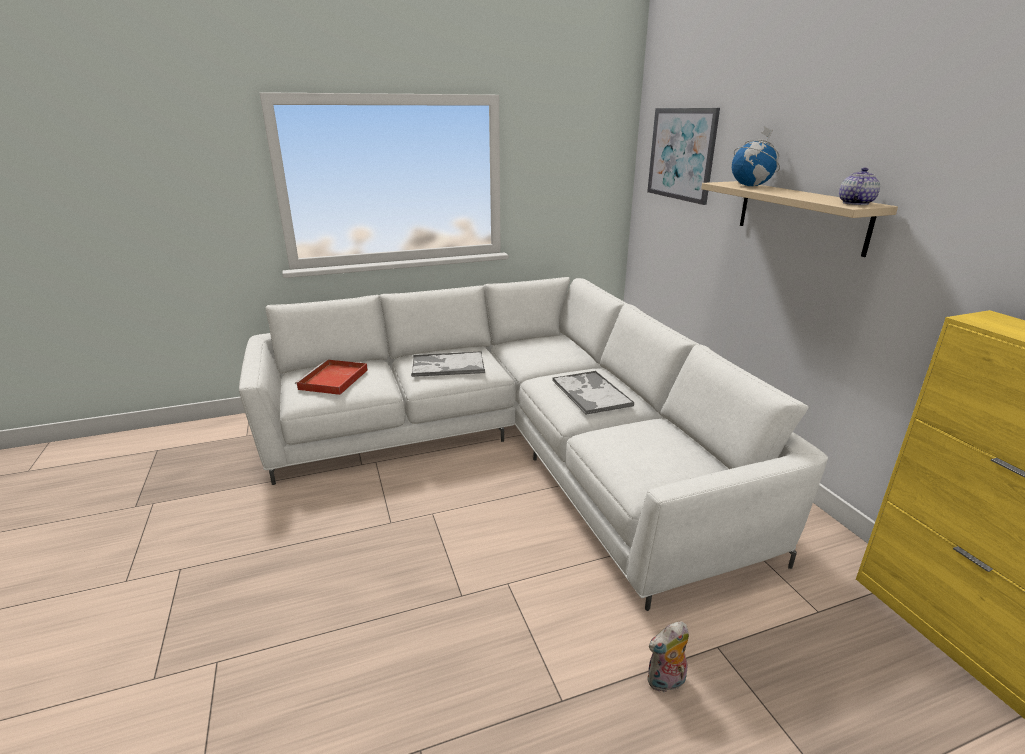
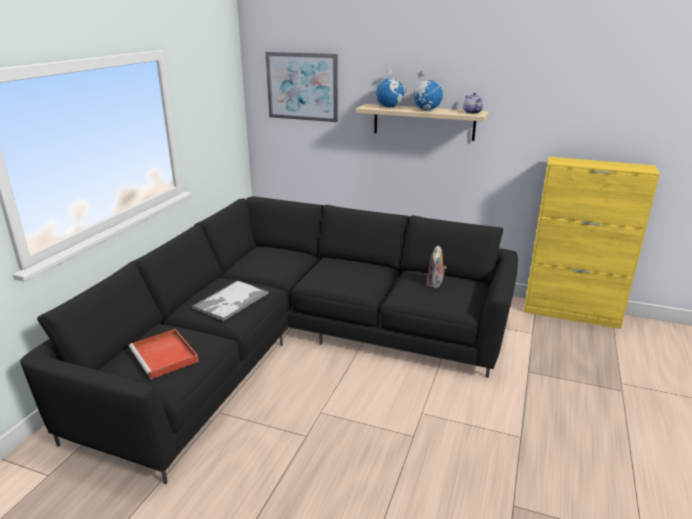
camera: 50 degrees left, 0 degrees up
white sofa [239,277,828,611] -> black sofa [20,197,518,484]
tray [552,371,634,415] -> none
plush toy [647,622,689,692] -> plush toy moved to [427,245,447,288]
none -> globe [412,71,443,110]

